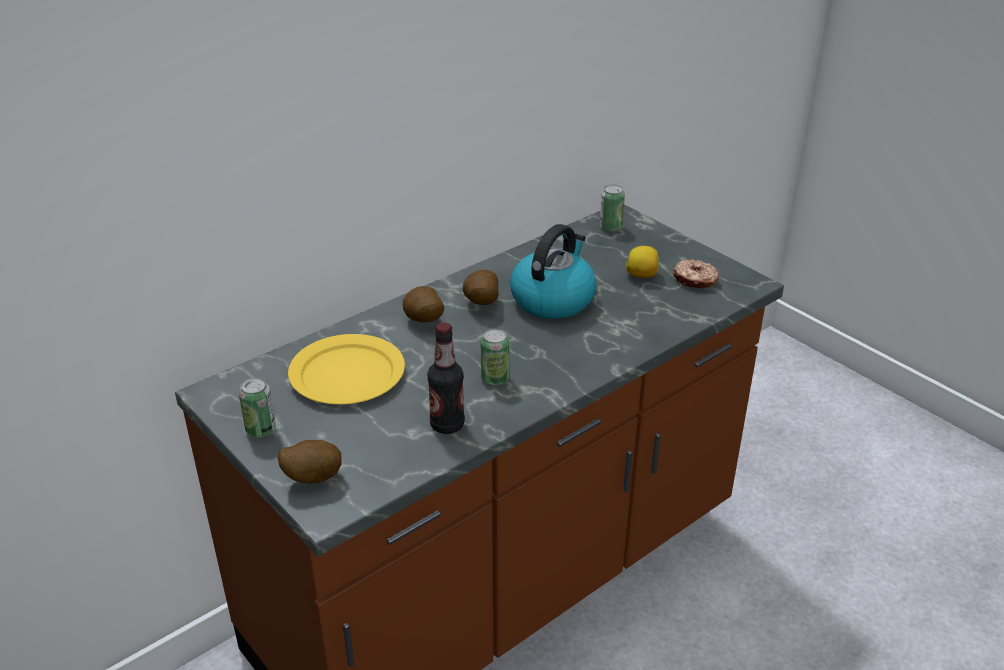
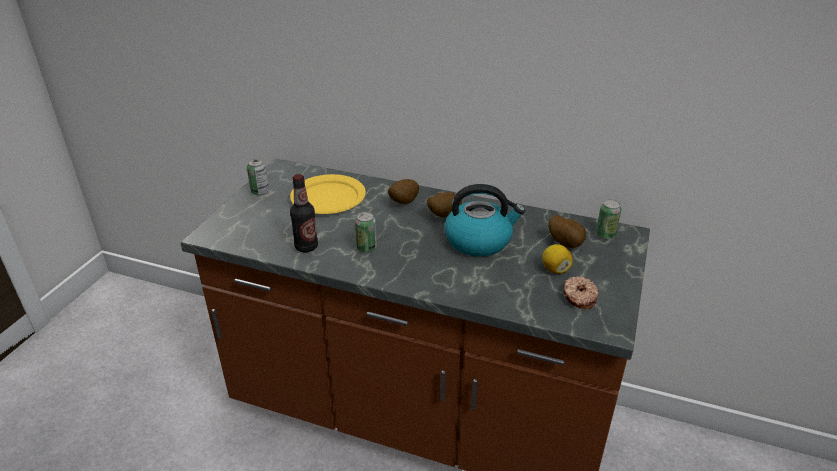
camera: 60 degrees right, 0 degrees up
potato [277,440,342,483] -> potato moved to [548,215,586,248]

